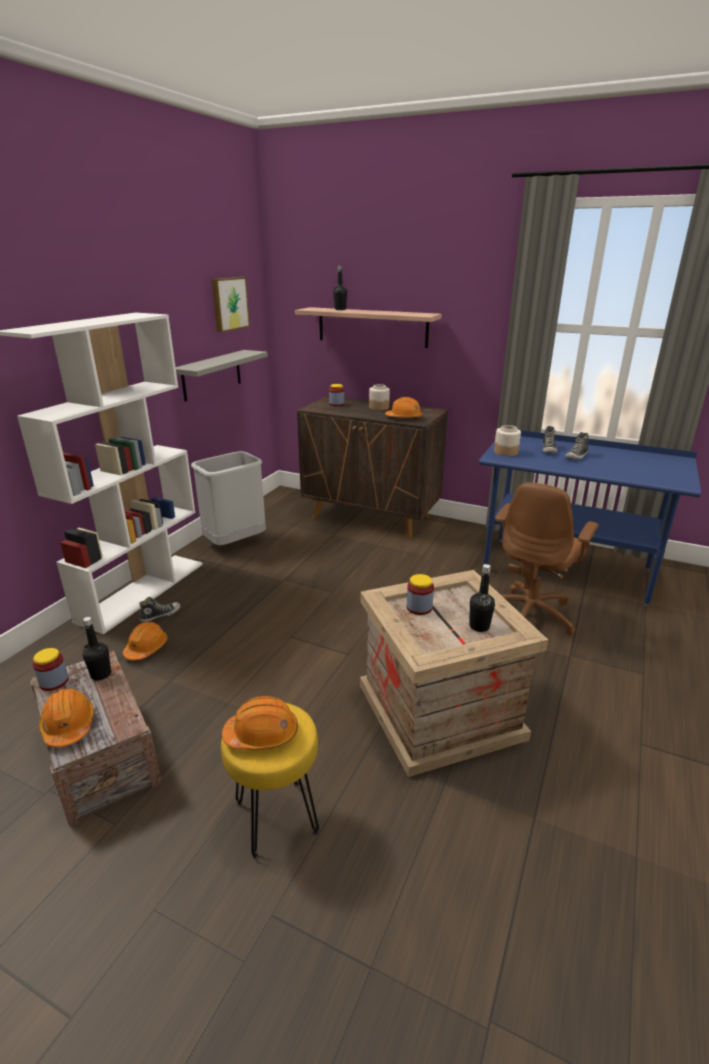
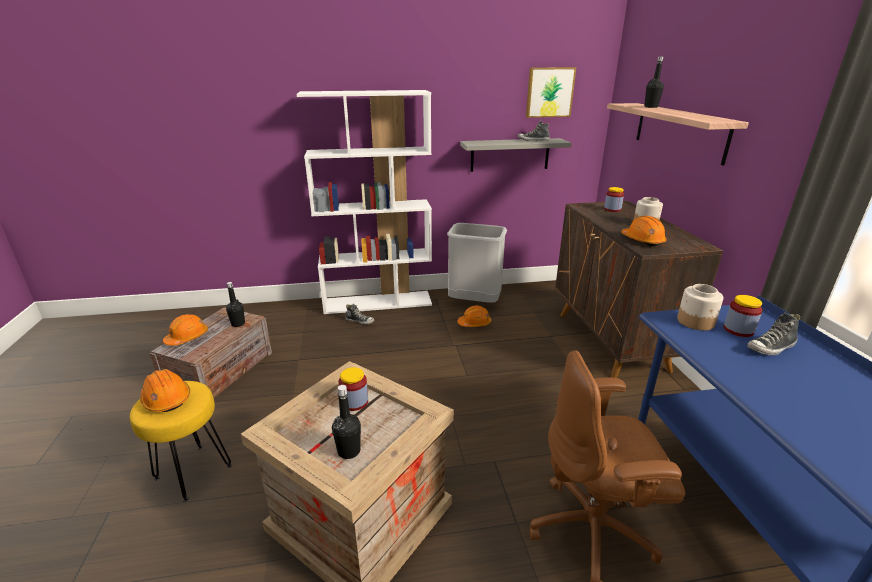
camera: 55 degrees right, 0 degrees up
jar [33,648,69,691] -> jar moved to [723,295,763,337]
orange hard hat [123,622,168,660] -> orange hard hat moved to [457,305,491,327]
shoe [565,432,589,460] -> shoe moved to [517,121,550,141]

